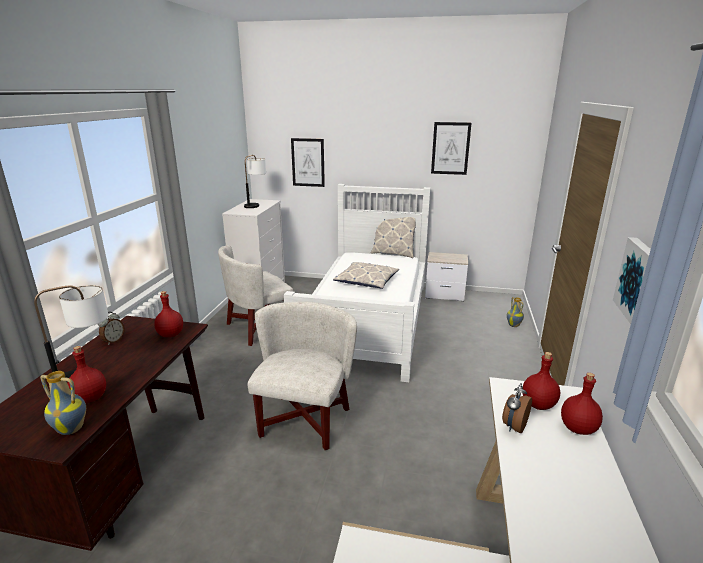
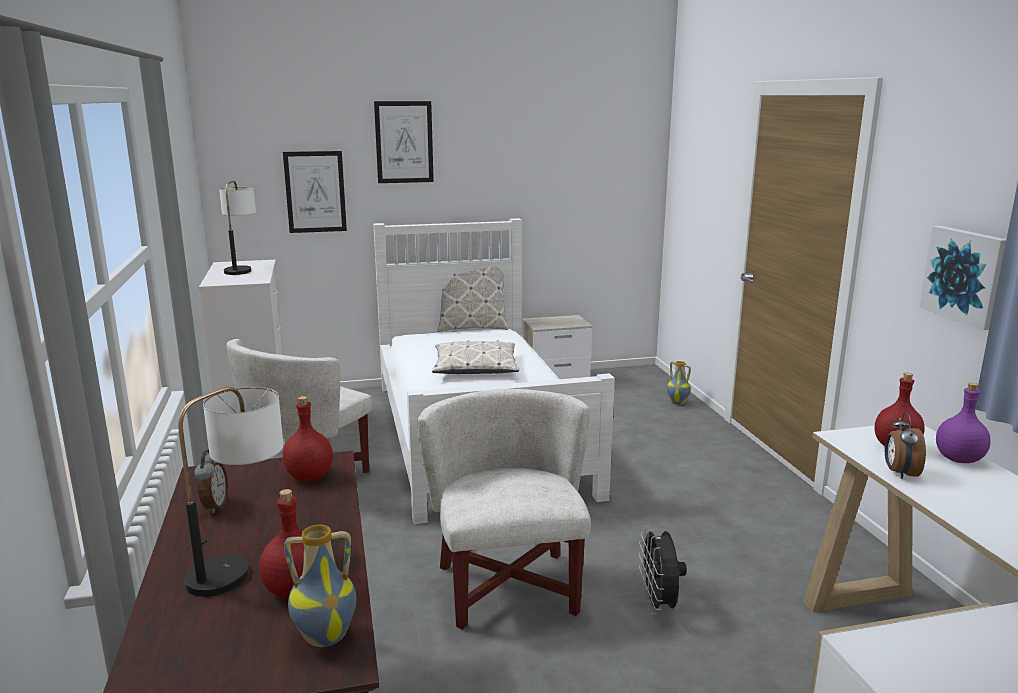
camera: 25 degrees left, 5 degrees down
picture [431,122,471,175] -> picture moved to [374,101,434,183]
red bottle [561,373,603,435] -> purple bottle [936,383,991,463]
none -> black fan [639,526,687,614]

